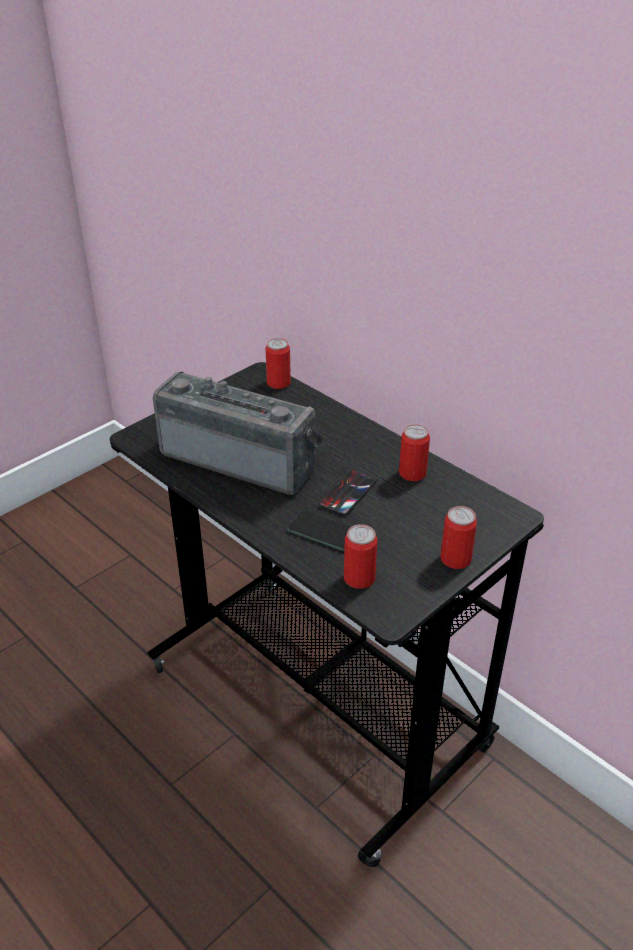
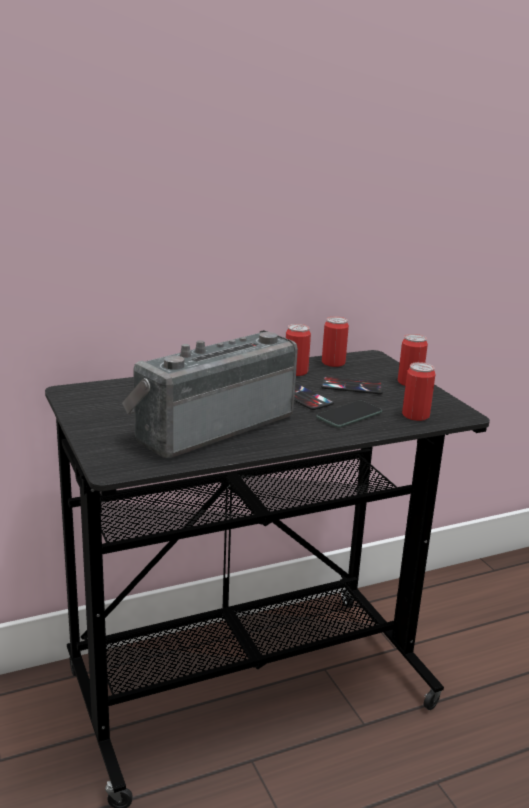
camera: 70 degrees left, 15 degrees down
can [266,338,291,389] -> can moved to [322,317,349,367]
none -> phone [321,377,383,394]

